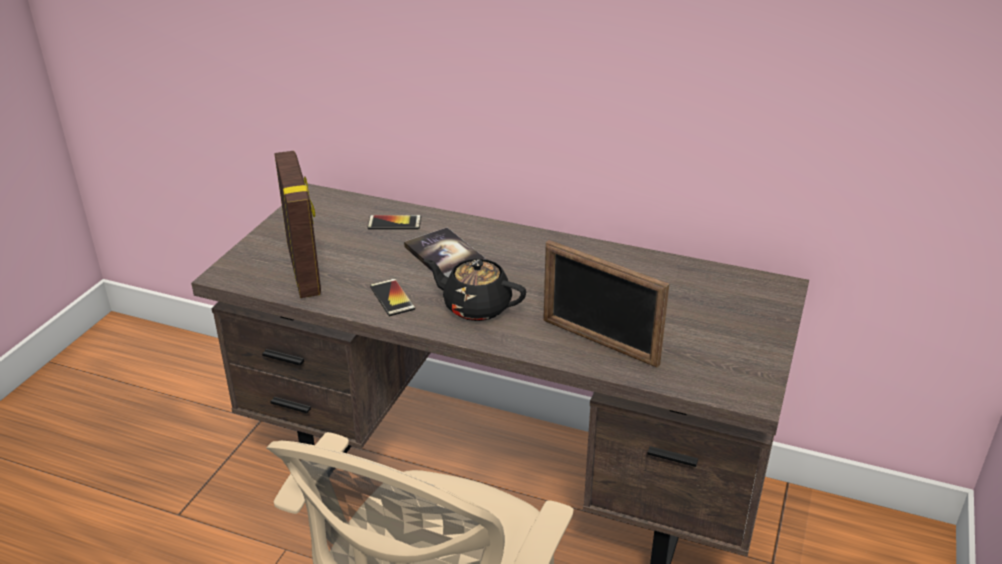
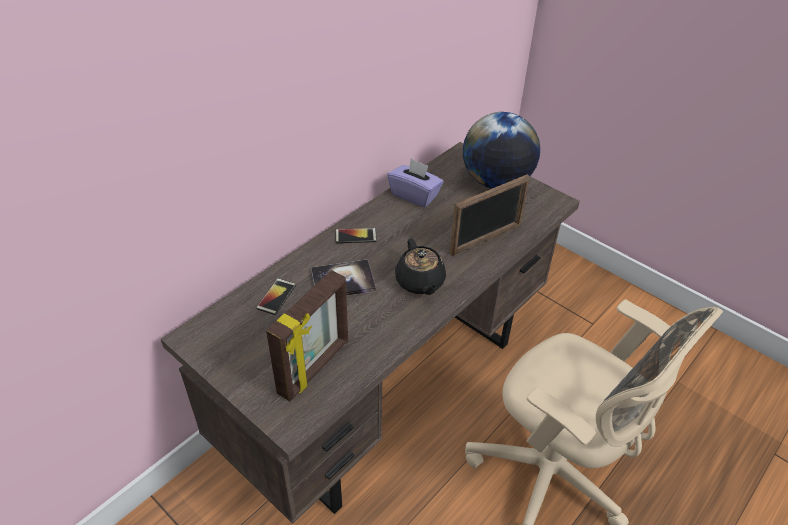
camera: 70 degrees left, 10 degrees up
picture frame [275,151,321,298] -> picture frame turned 120 degrees clockwise [266,270,348,402]
phone [370,279,415,316] -> phone moved to [335,228,377,243]
black teapot [424,259,526,321] -> black teapot turned 60 degrees counterclockwise [395,238,446,295]
none -> purple tissue box [388,159,443,207]
none -> globe [463,112,540,189]

